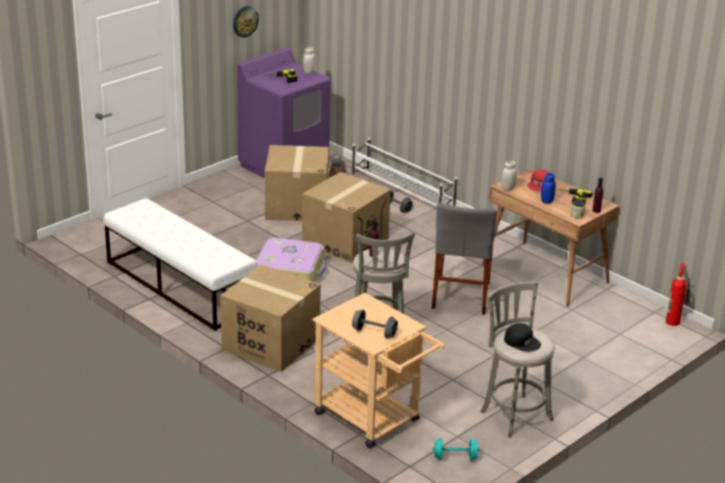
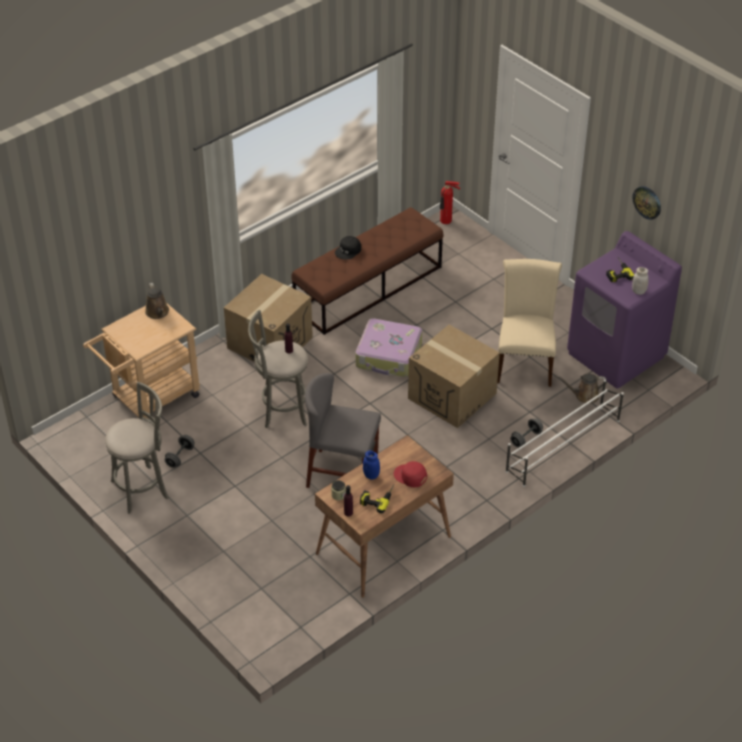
camera: 95 degrees right, 15 degrees up
white bench [103,198,258,331] -> brown bench [291,207,443,335]
cardboard box [265,145,329,221] -> beige chair [497,259,562,387]
grey dumbbell [352,310,398,338] -> grey dumbbell moved to [165,435,194,468]
turquoise dumbbell [433,438,479,460] -> none
white jar [501,161,517,191] -> none
black cap [504,323,541,352] -> black cap moved to [335,236,361,260]
fire extinguisher [666,263,690,326] -> fire extinguisher moved to [440,181,460,224]
none -> brown watering can [145,283,169,319]

